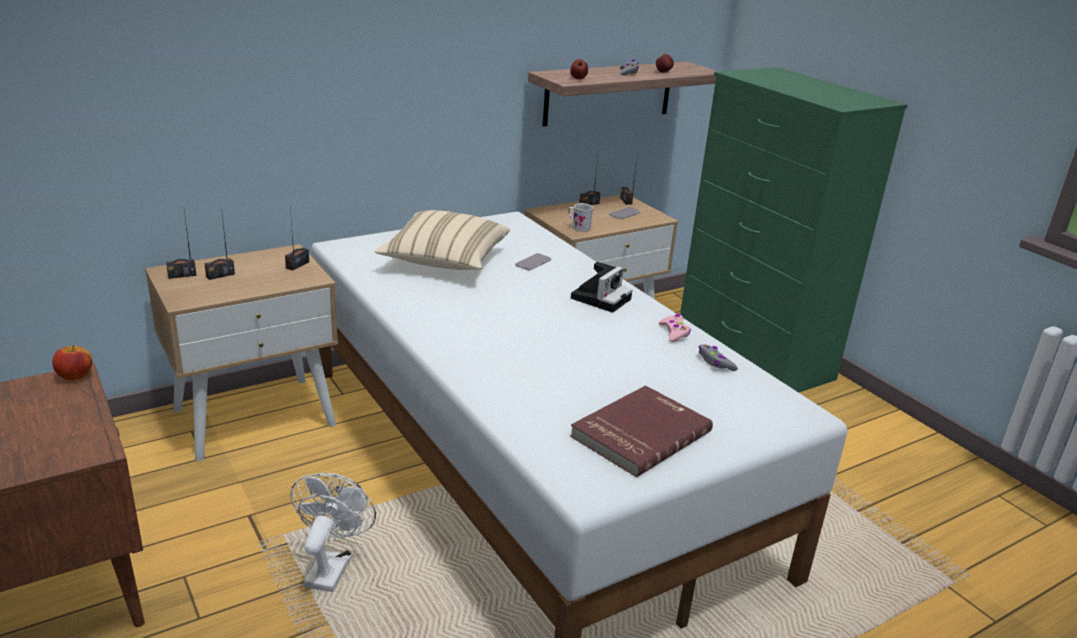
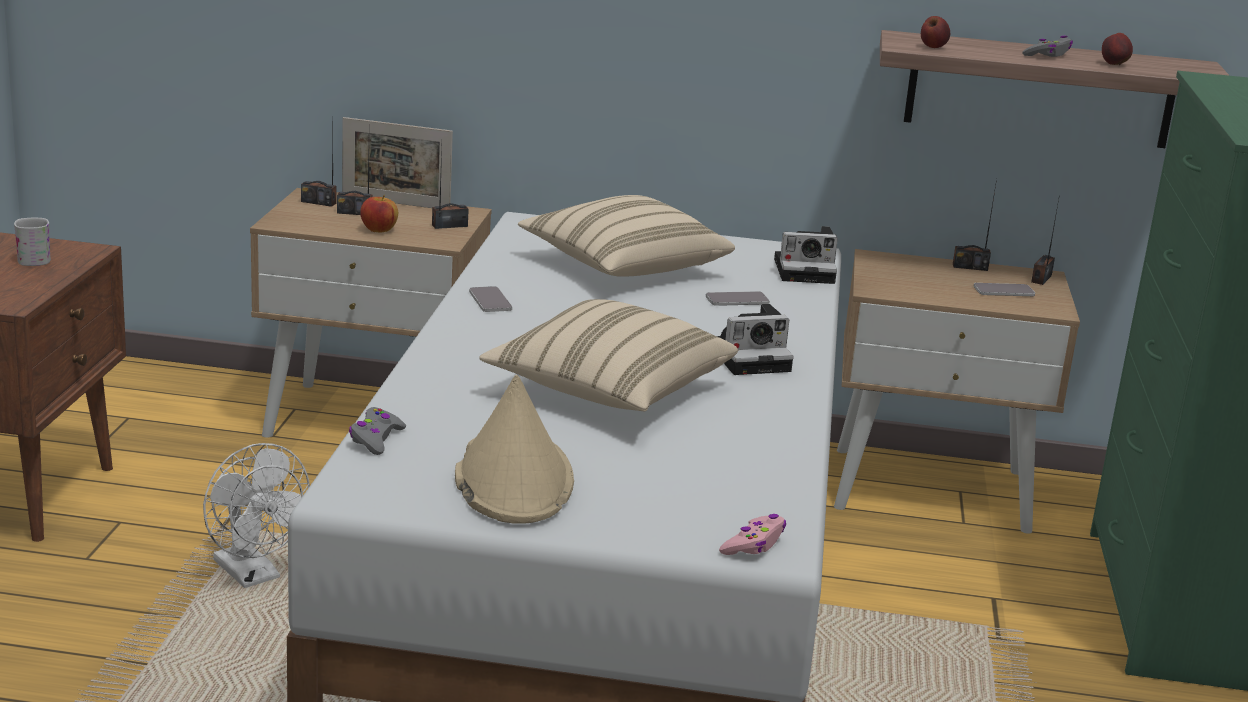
camera: 40 degrees right, 5 degrees down
apple [52,345,93,381] -> apple moved to [360,195,398,233]
white fan [290,473,376,592] -> white fan turned 90 degrees clockwise [203,443,310,588]
white mug [568,203,594,232] -> white mug moved to [14,218,51,266]
red book [570,385,713,477] -> beige hat [455,375,574,524]
pink game controller [659,314,691,342] -> pink game controller moved to [719,514,786,555]
grey game controller [699,344,738,371] -> grey game controller moved to [349,407,406,455]
none -> picture frame [342,117,453,208]
none -> phone [469,286,512,312]
none -> beige pillow [479,299,738,411]
none -> camera [774,226,838,284]

